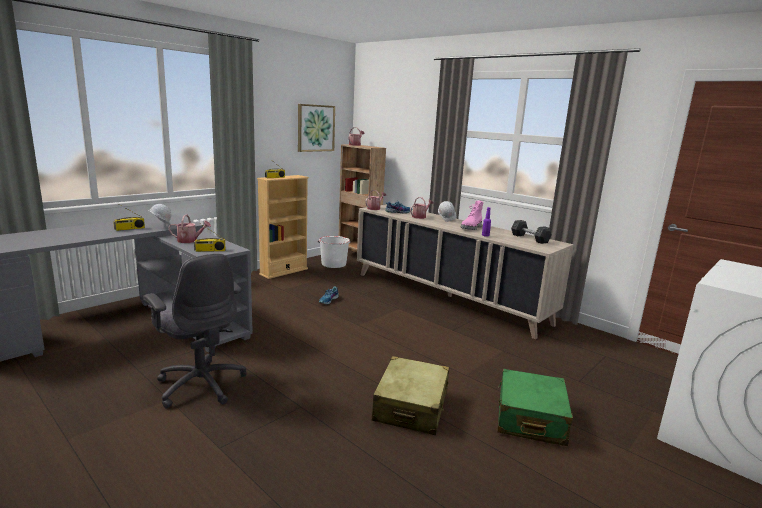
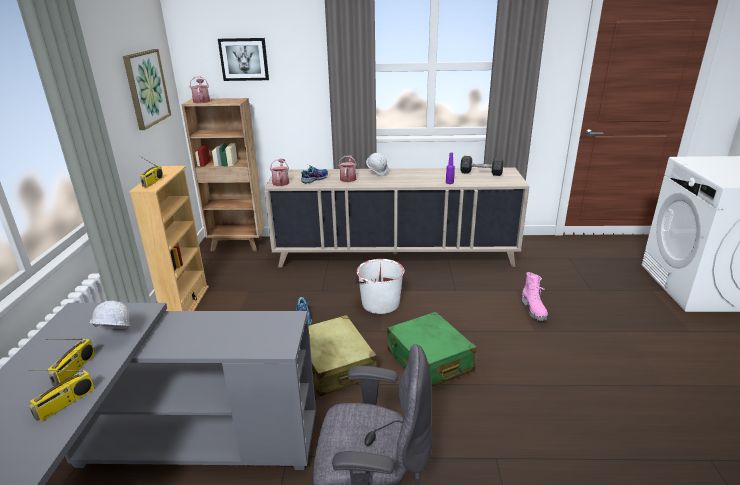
camera: 40 degrees left, 10 degrees up
watering can [168,214,211,243] -> none
radio [194,224,226,252] -> radio moved to [28,370,95,421]
white bucket [318,236,351,268] -> white bucket moved to [355,259,404,314]
beige suitcase [372,356,450,435] -> beige suitcase moved to [308,315,377,397]
pink boot [461,200,484,230] -> pink boot moved to [522,272,548,321]
green suitcase [498,369,573,446] -> green suitcase moved to [387,312,477,387]
none -> picture [218,38,269,81]

